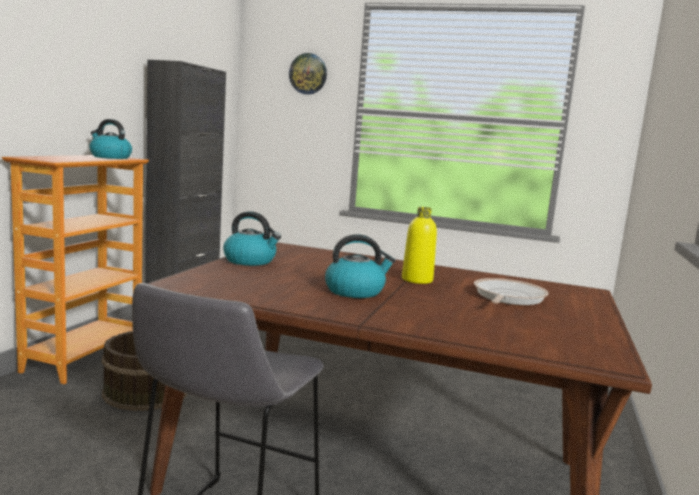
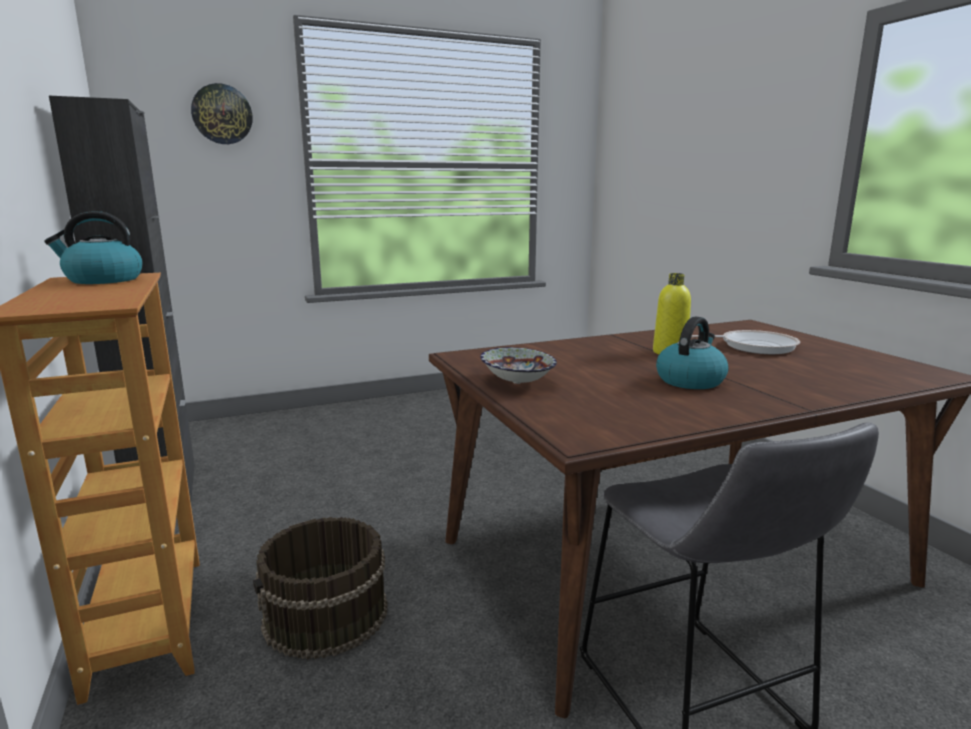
camera: 40 degrees left, 5 degrees up
kettle [223,211,281,266] -> bowl [480,347,557,384]
frying pan [474,278,549,305] -> frying pan turned 105 degrees clockwise [691,330,800,354]

